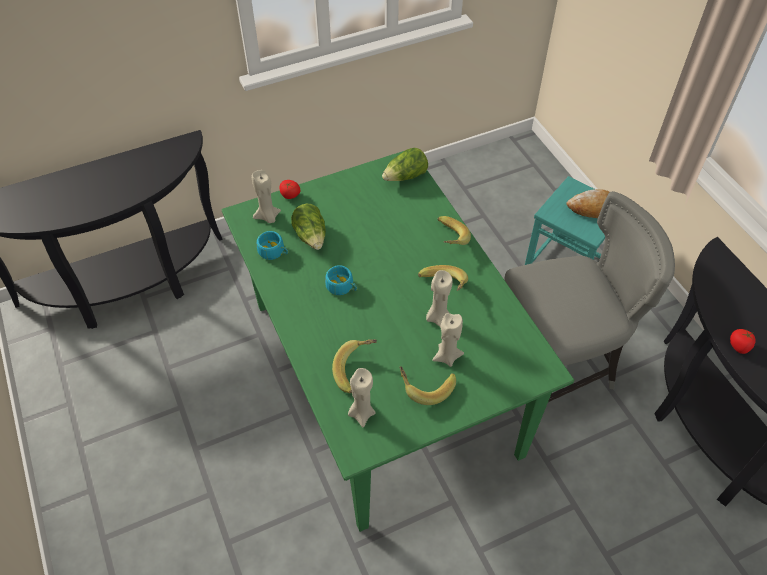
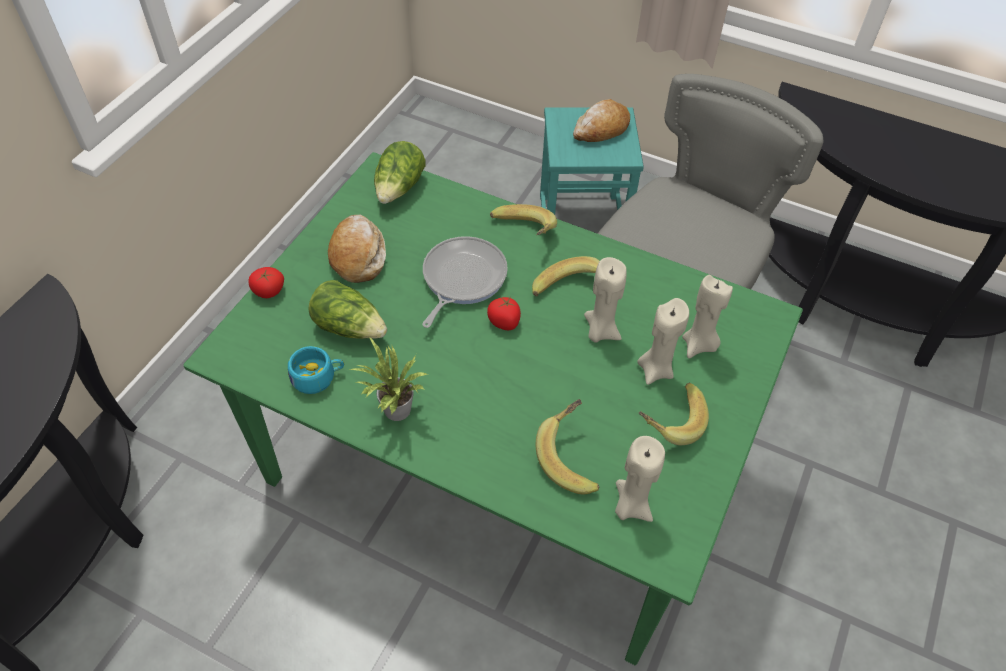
camera: 40 degrees left, 0 degrees up
beige candle [252,170,281,223] -> beige candle moved to [682,275,733,359]
turquoise cup [325,265,358,295] -> none
tomato [730,329,755,354] -> tomato moved to [487,296,521,330]
none -> bread [328,215,386,283]
none -> potted plant [349,337,427,421]
none -> frying pan [423,236,508,328]

